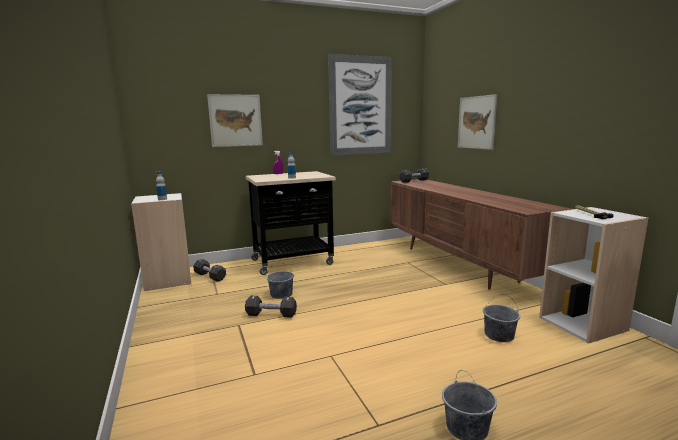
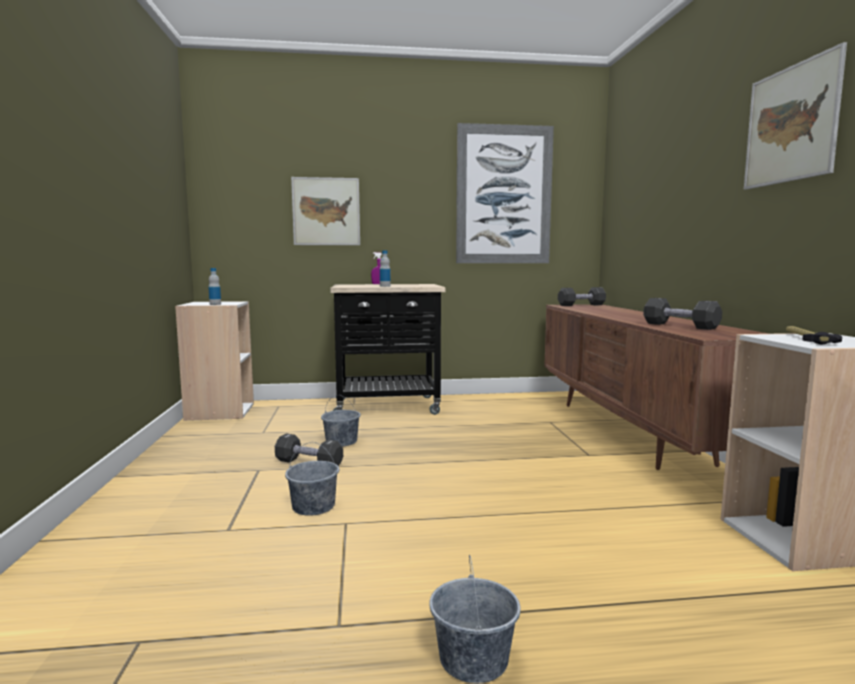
camera: 15 degrees right, 5 degrees down
black dumbbell [193,259,226,282] -> black dumbbell moved to [643,298,722,330]
picture [458,94,497,150] -> picture moved to [744,42,847,190]
grey bucket [483,294,520,342] -> grey bucket moved to [285,442,339,516]

